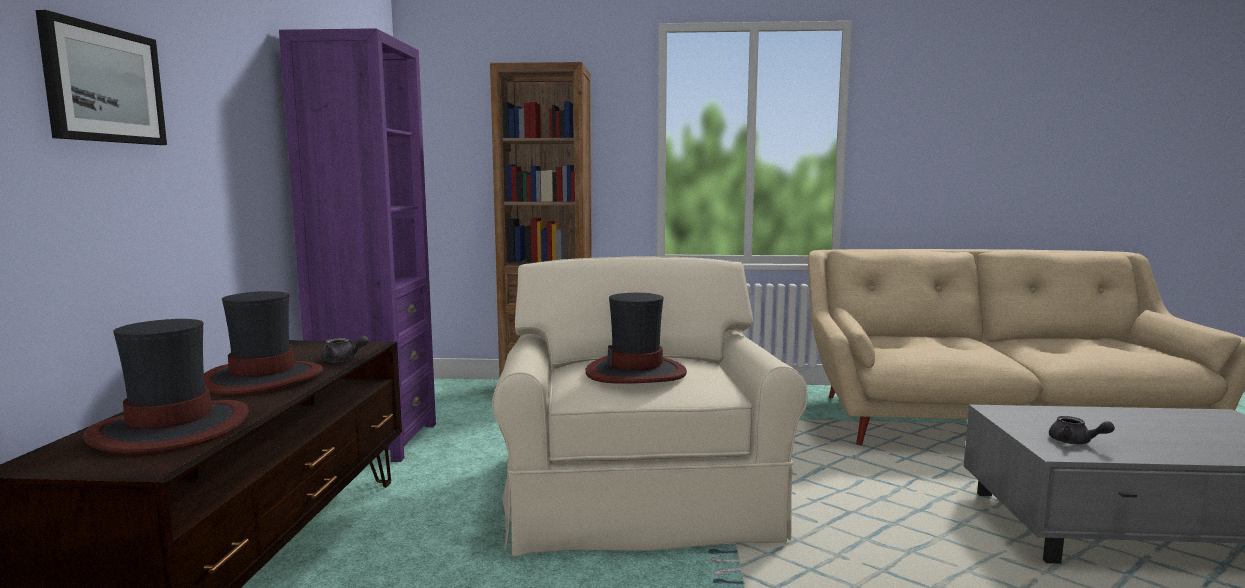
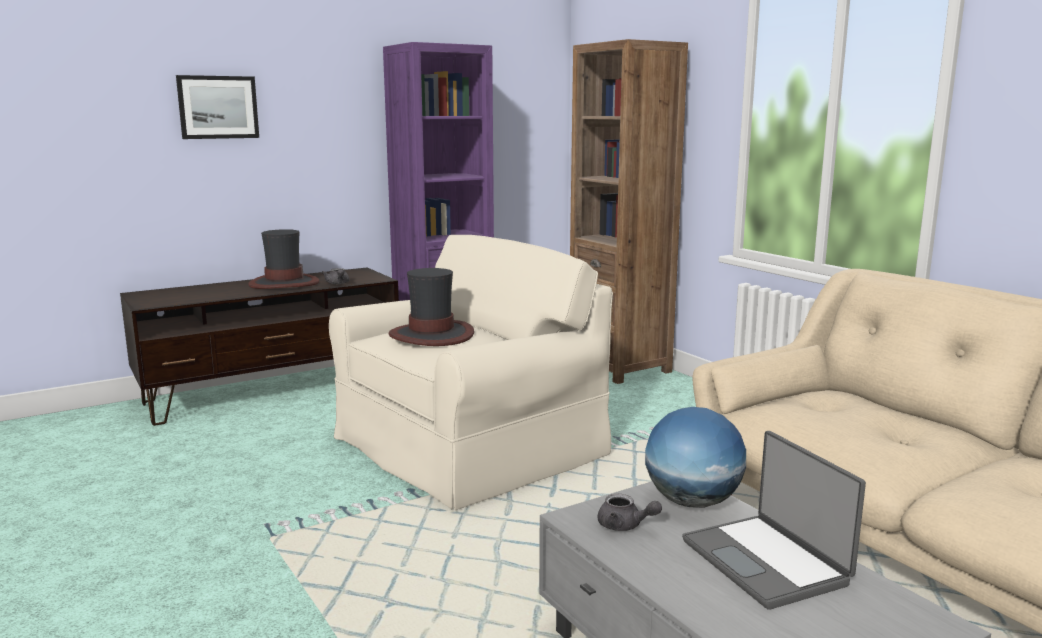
camera: 55 degrees right, 5 degrees up
hat [82,319,249,454] -> none
grey teapot [1049,416,1115,444] -> grey teapot turned 75 degrees counterclockwise [598,494,662,531]
none -> globe [645,407,746,508]
none -> laptop [682,431,866,610]

